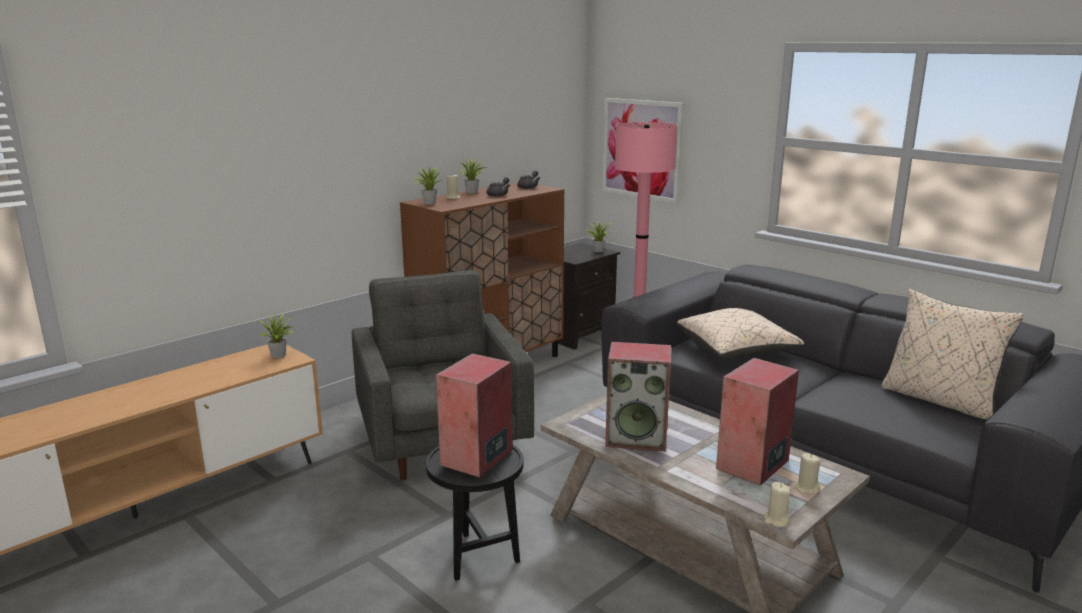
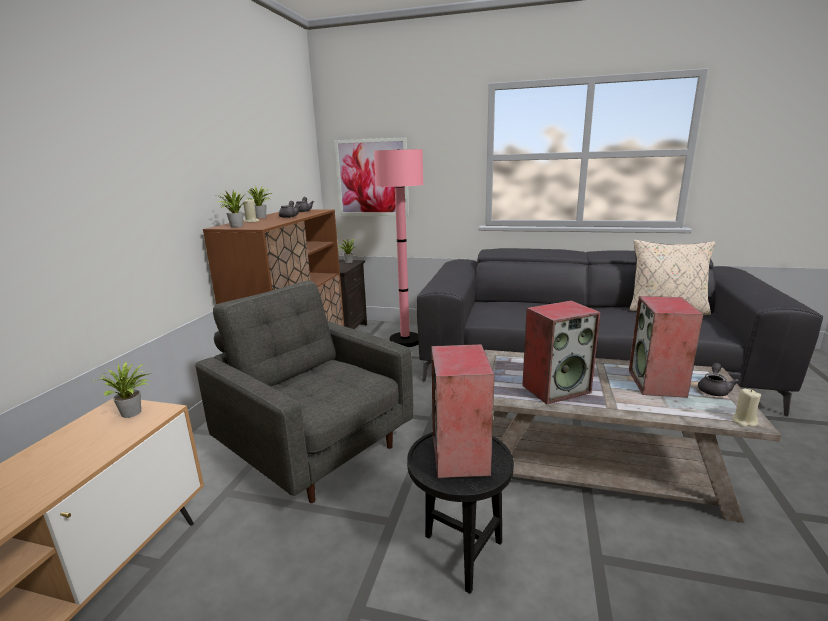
camera: 30 degrees left, 0 degrees up
beige pillow [677,308,804,359] -> none
beige candle [794,453,821,494] -> grey teapot [698,363,739,396]

